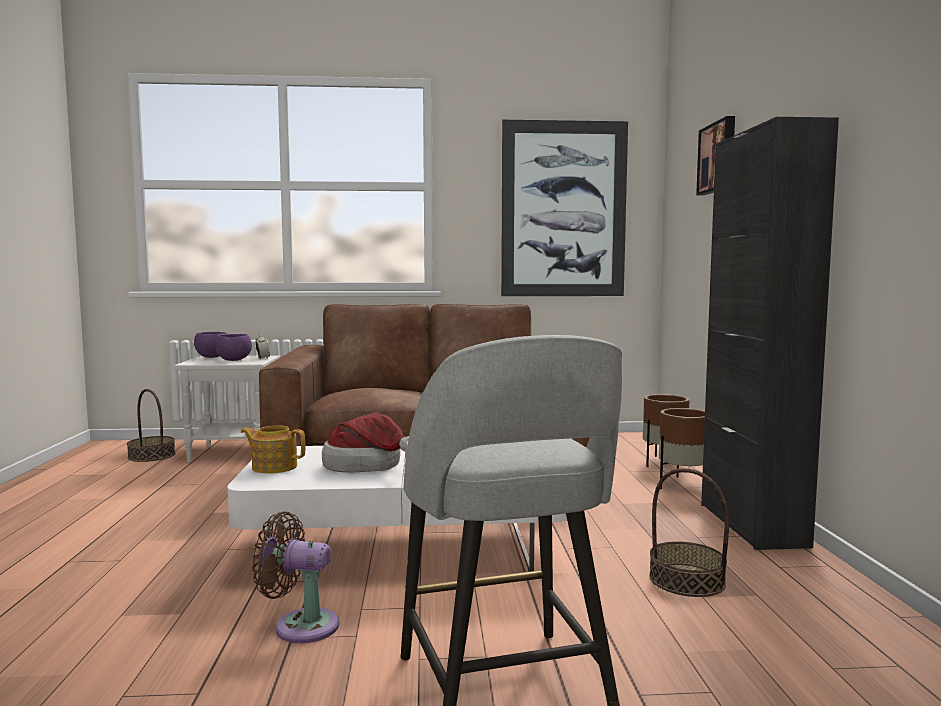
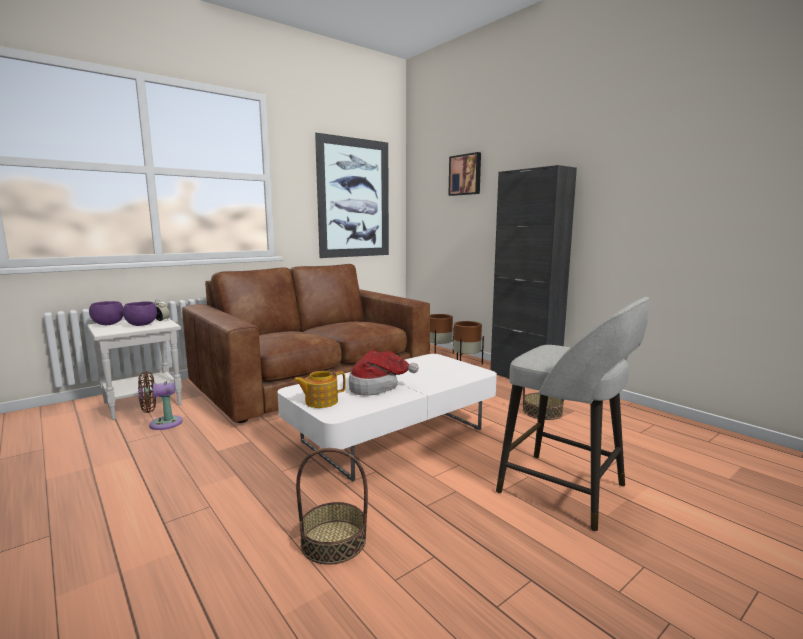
camera: 35 degrees left, 5 degrees up
basket [127,389,175,462] -> basket moved to [296,448,368,565]
brown fan [252,512,339,643] -> brown fan moved to [138,372,183,430]

